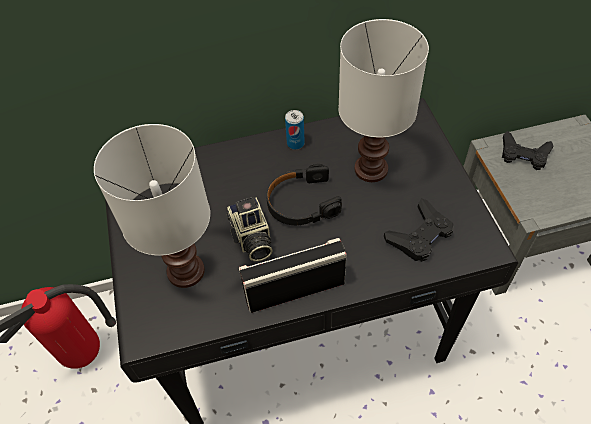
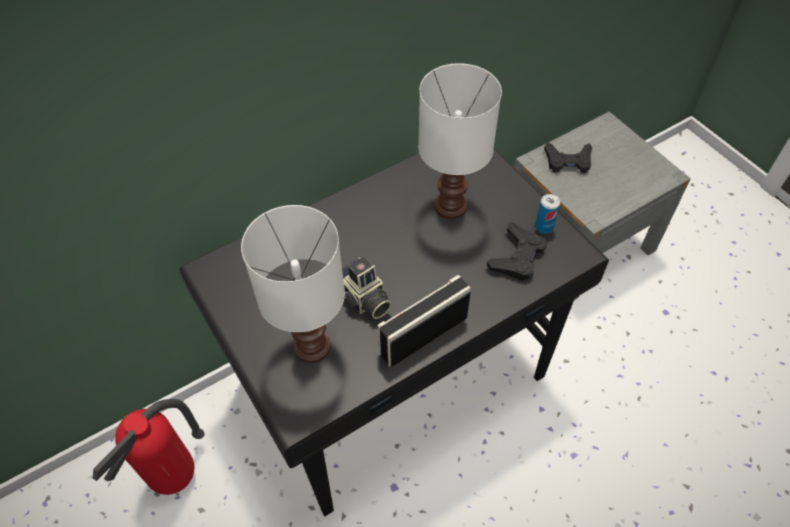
camera: 20 degrees left, 0 degrees up
black headphones [266,164,342,225] -> none
can [285,110,305,150] -> can moved to [535,194,560,234]

